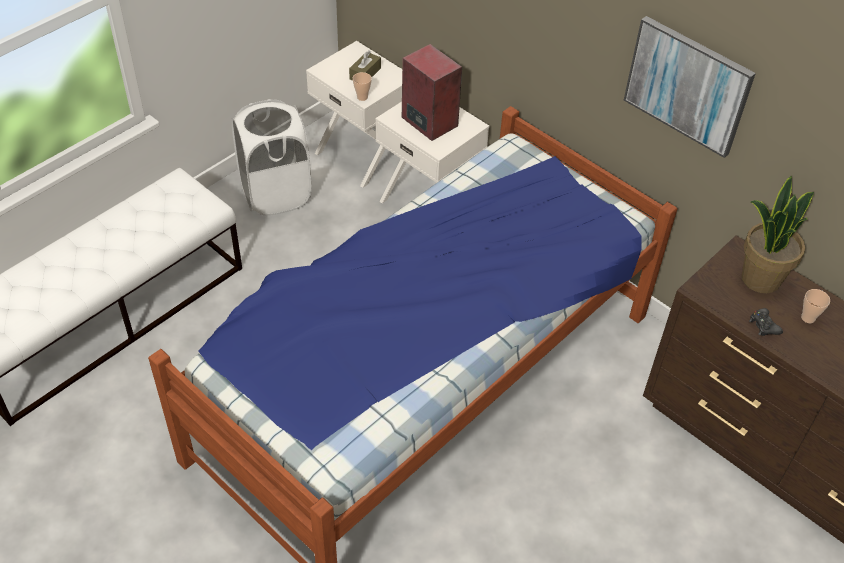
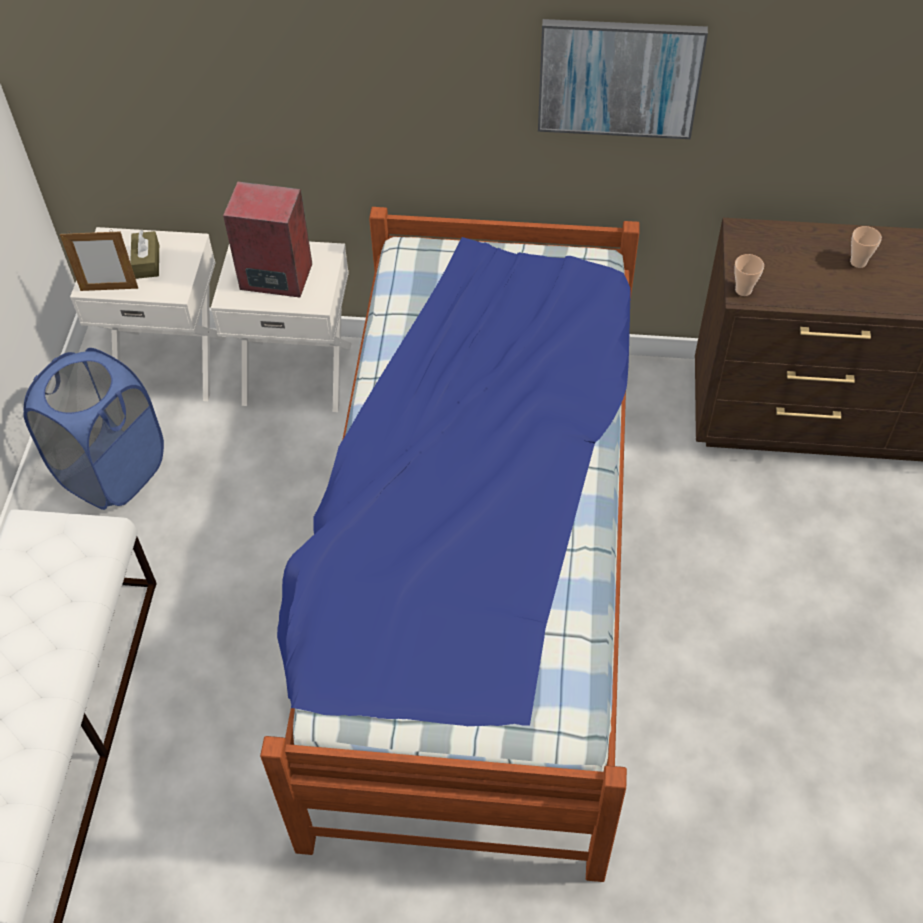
camera: 35 degrees left, 5 degrees up
white laundry basket [232,99,312,216] -> blue laundry basket [23,348,164,510]
cup [353,72,372,101] -> cup moved to [734,254,764,296]
potted plant [742,176,814,293] -> none
black game controller [749,308,783,336] -> none
none -> picture frame [60,230,138,291]

